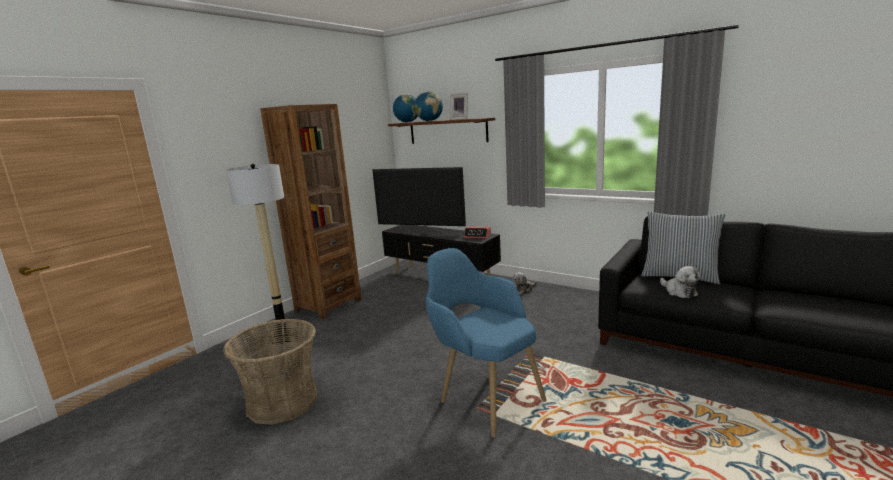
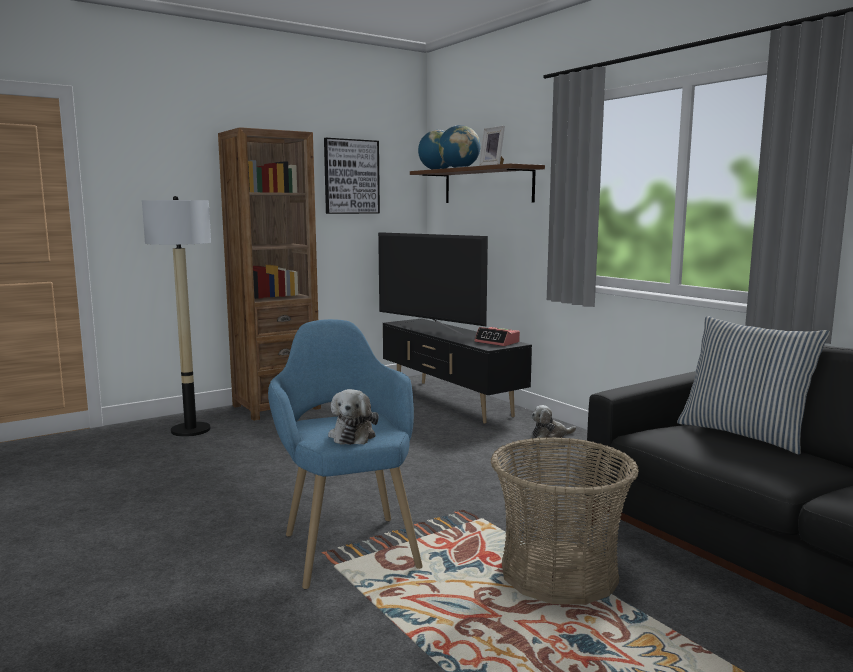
camera: 20 degrees right, 5 degrees down
basket [223,319,318,425] -> basket moved to [491,437,639,605]
plush toy [660,266,701,298] -> plush toy moved to [328,389,379,445]
none -> picture [324,138,380,214]

